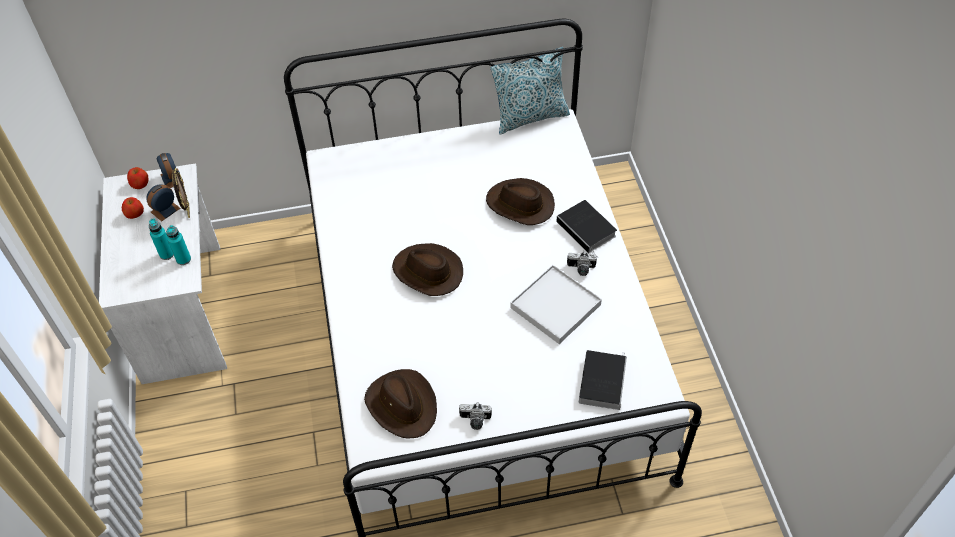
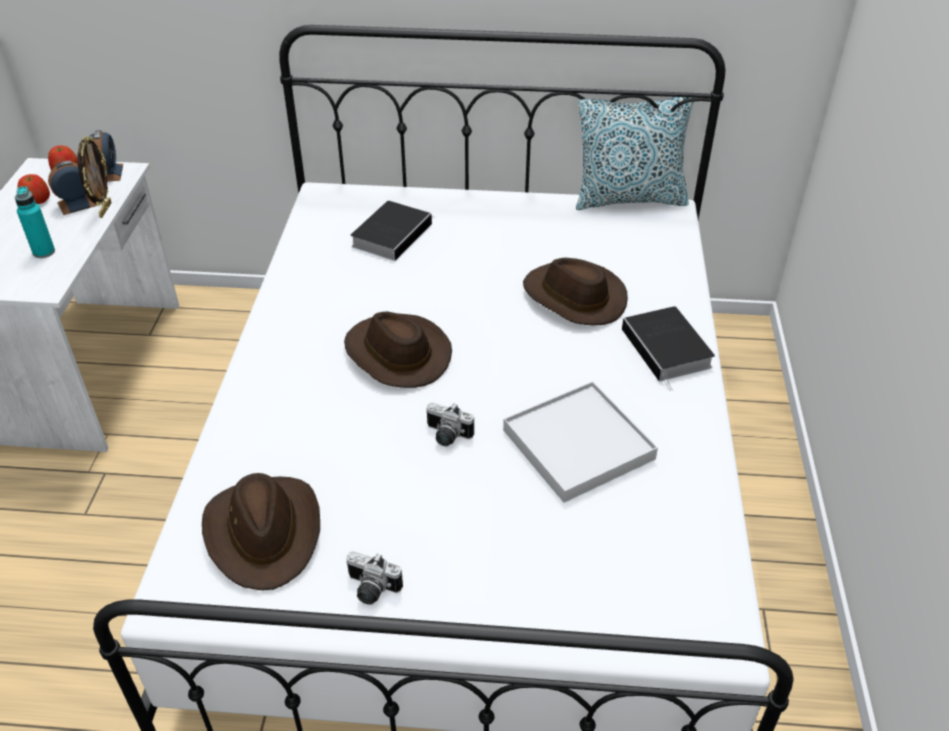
camera: 15 degrees right, 10 degrees down
turquoise bottle [166,225,191,265] -> none
camera [567,251,597,276] -> camera moved to [426,403,474,446]
book [579,350,627,410] -> book moved to [350,201,436,261]

